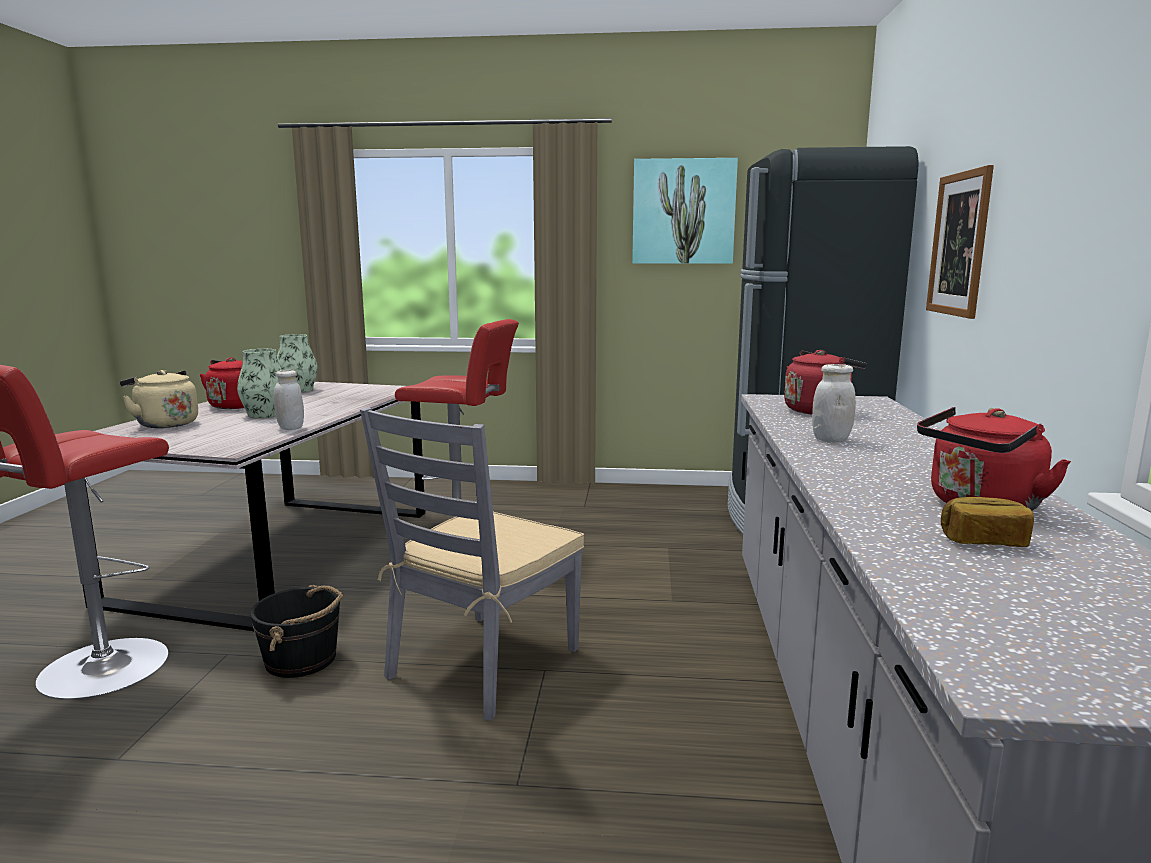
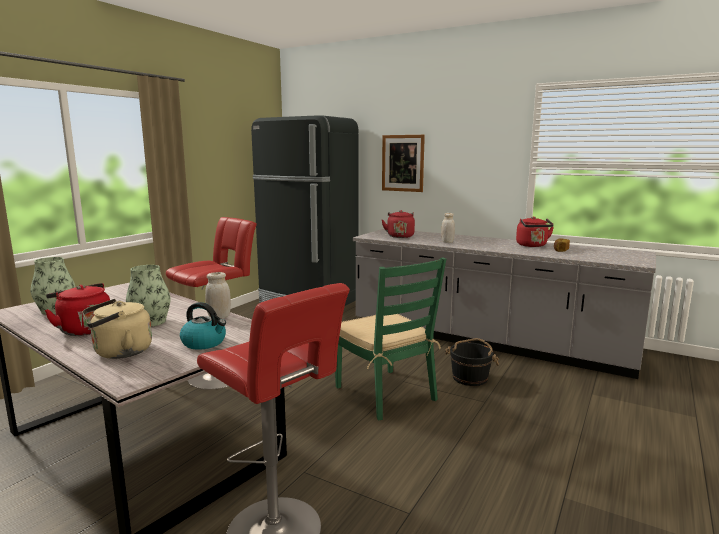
camera: 65 degrees left, 0 degrees up
black bucket [250,584,344,678] -> black bucket moved to [445,338,499,386]
grey chair [360,407,584,721] -> green chair [335,257,446,420]
picture [632,158,738,264] -> none
none -> kettle [180,302,226,350]

